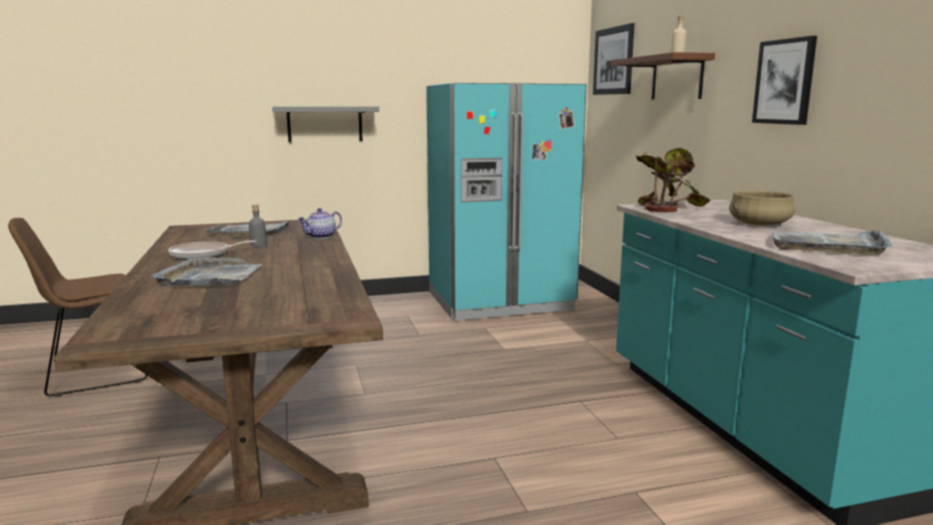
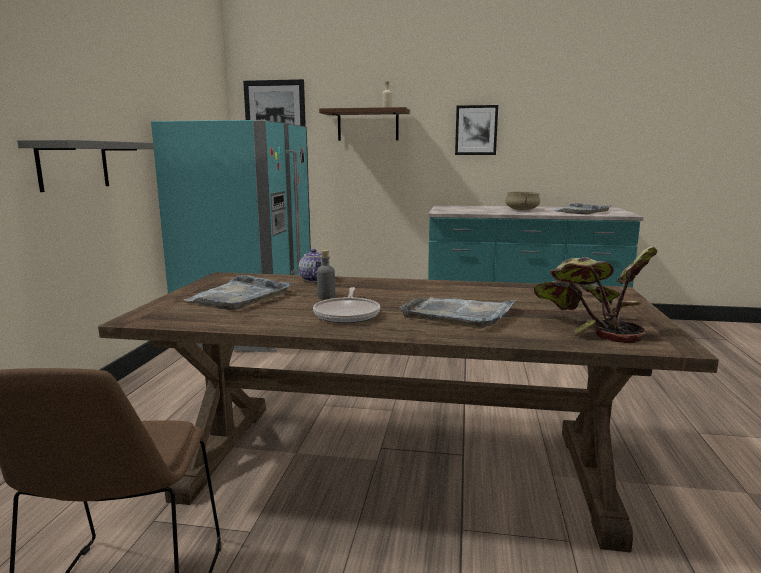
camera: 65 degrees left, 0 degrees up
potted plant [635,148,711,212] -> potted plant moved to [533,246,657,343]

